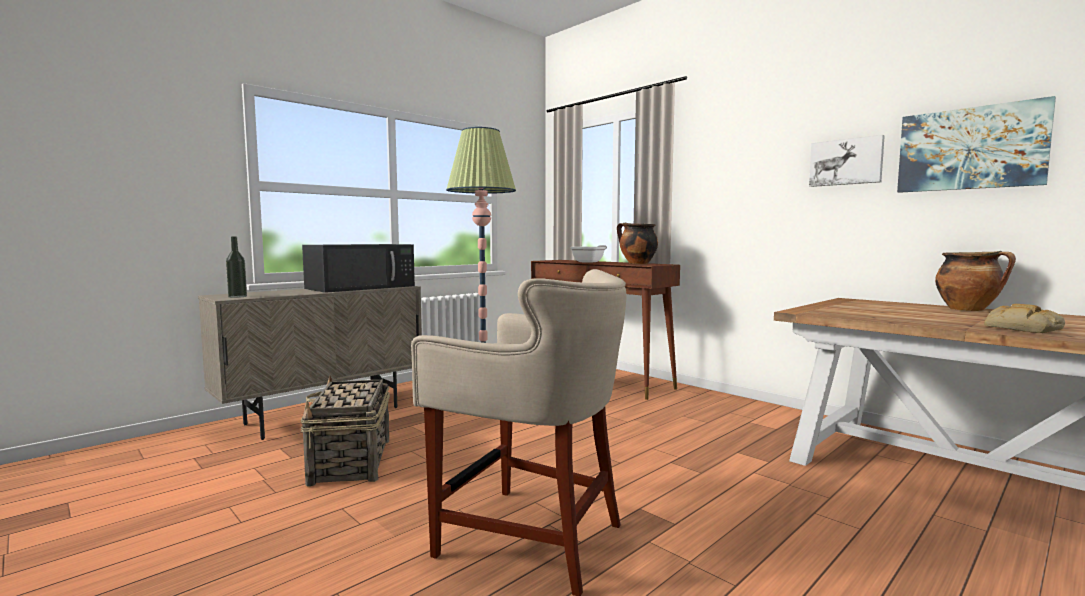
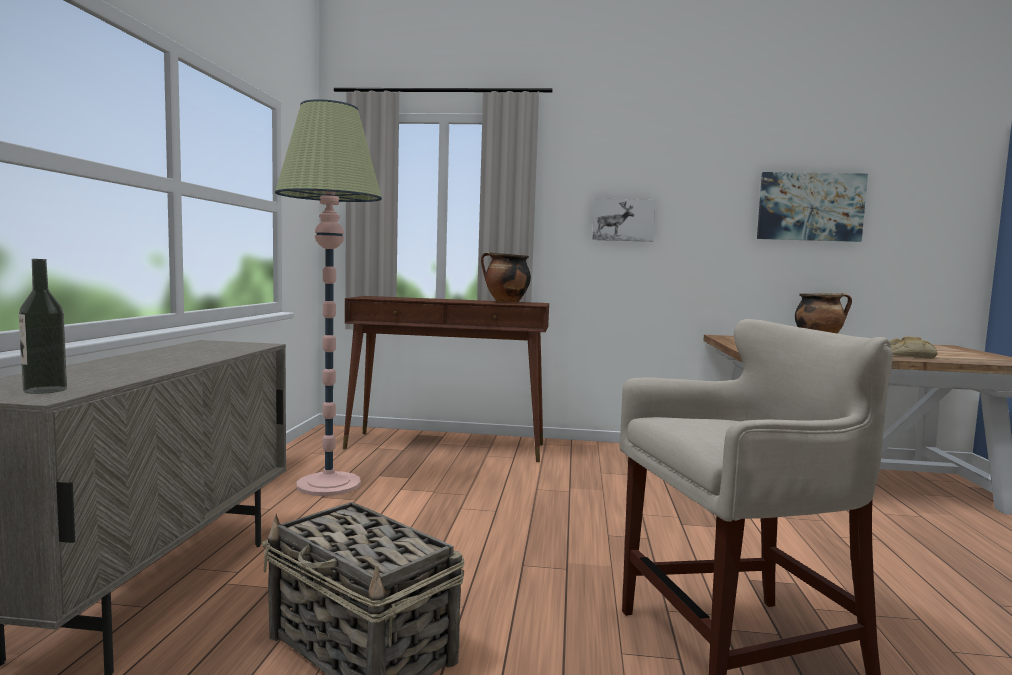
camera: 40 degrees left, 0 degrees up
black microwave [302,244,415,293] -> none
frying pan [570,245,607,263] -> none
picture [809,135,885,187] -> picture moved to [592,198,656,242]

